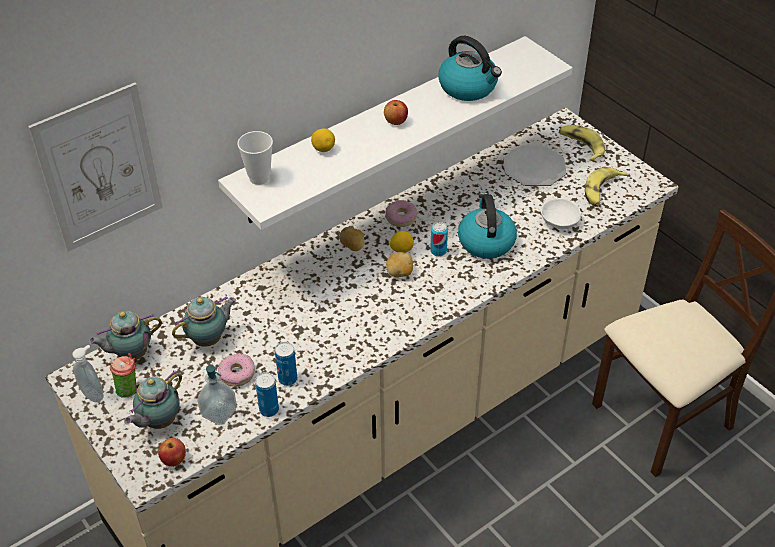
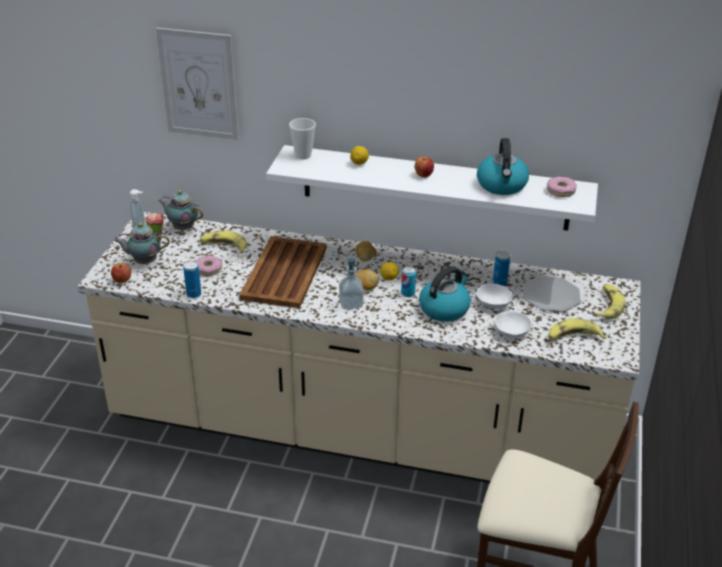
camera: 50 degrees right, 10 degrees down
teapot [172,296,236,347] -> banana [200,230,247,253]
soap dispenser [197,365,237,425] -> soap dispenser moved to [339,258,364,309]
can [275,342,297,386] -> can moved to [493,251,510,287]
donut [385,200,417,227] -> donut moved to [547,177,577,197]
none -> brown tray [239,236,327,308]
none -> white bowl [477,284,513,309]

